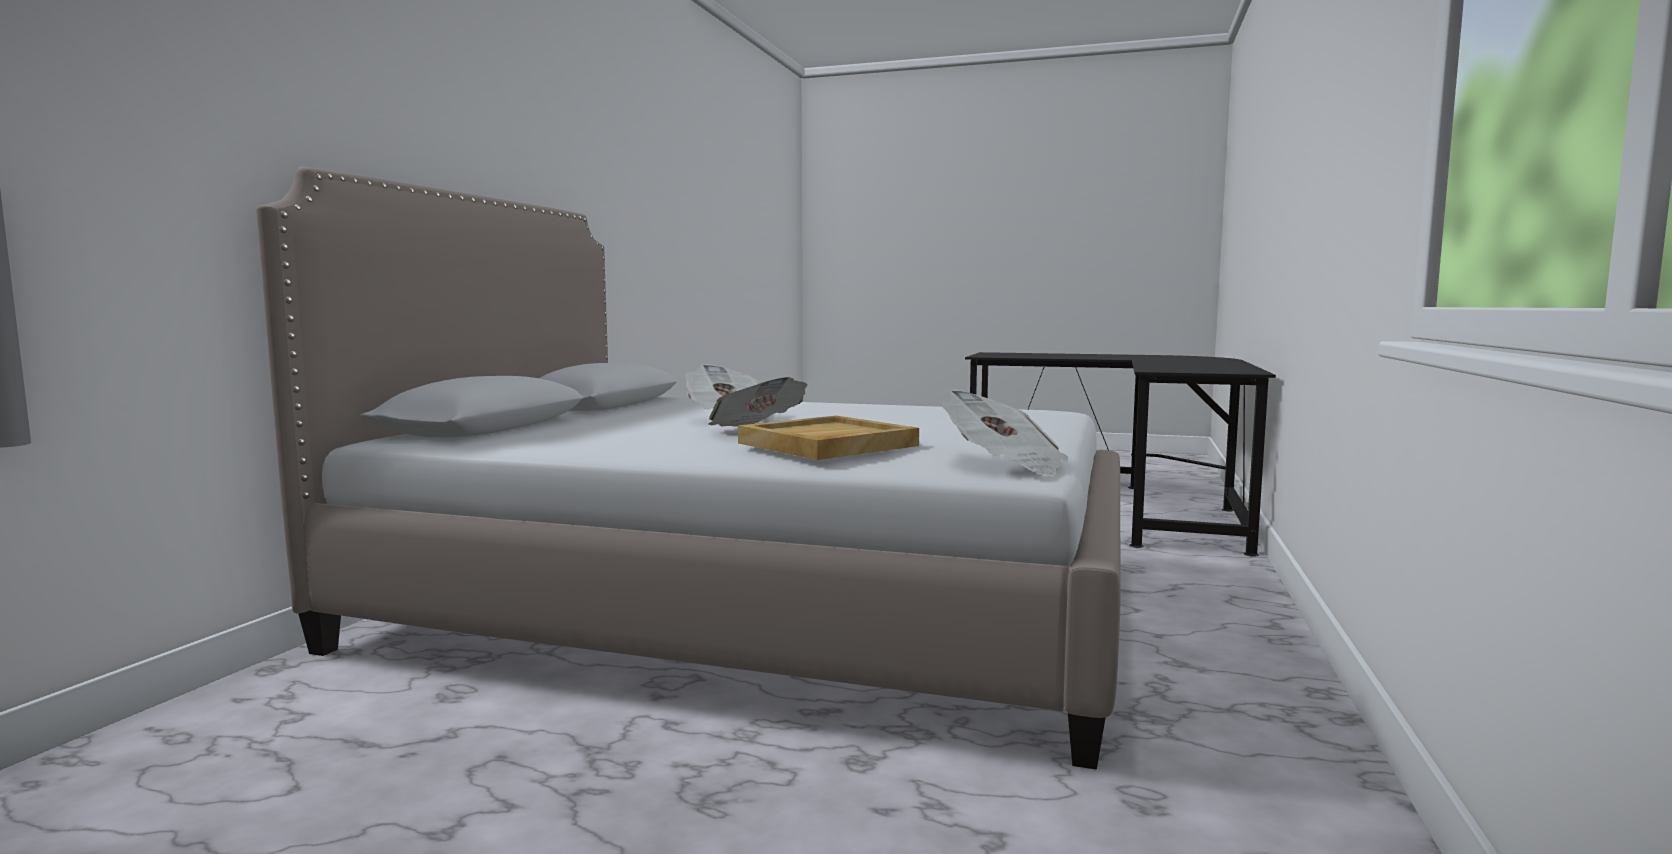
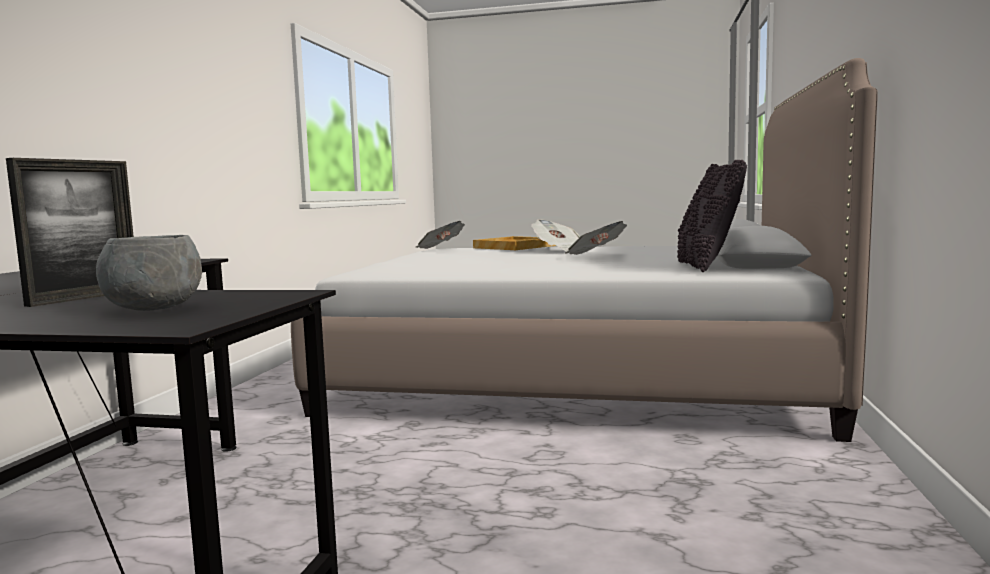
camera: 175 degrees right, 0 degrees up
none -> picture frame [6,158,134,307]
none -> grey bowl [96,235,202,311]
none -> black pillow [677,160,747,272]

